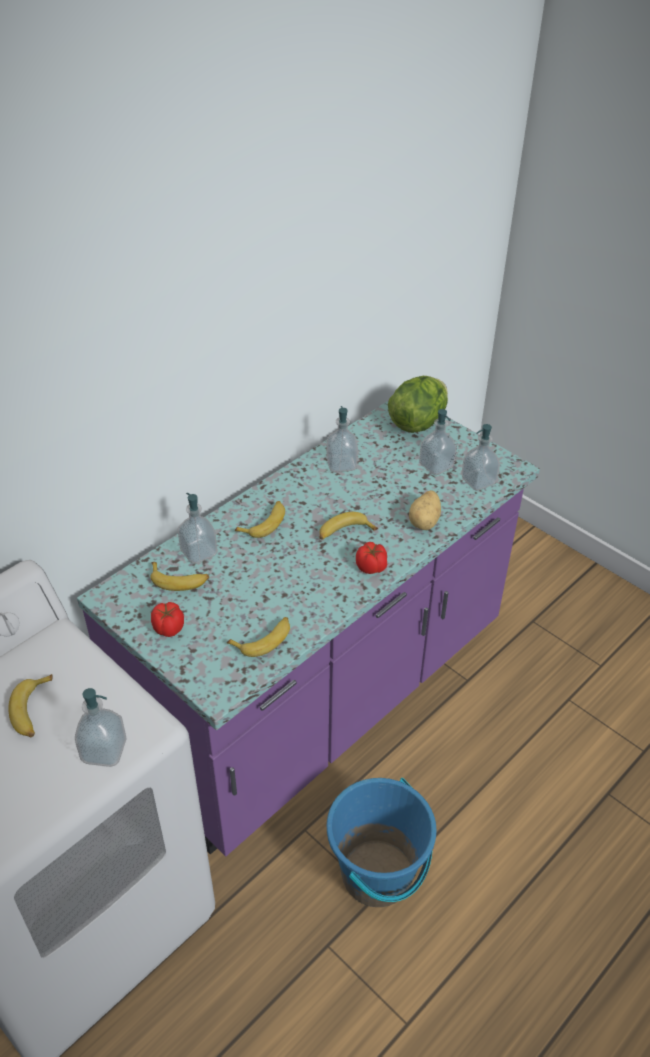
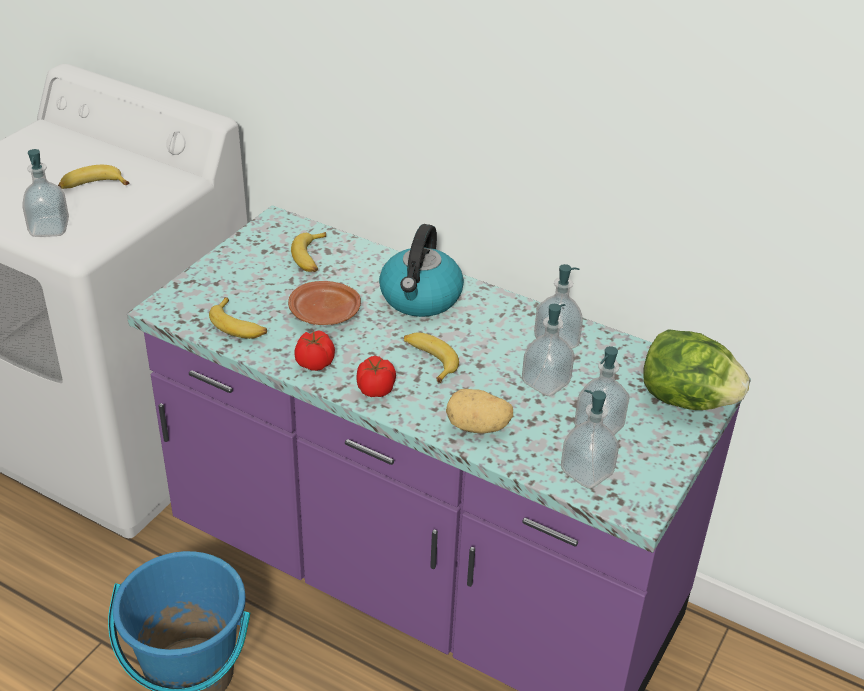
camera: 75 degrees right, 5 degrees down
tomato [151,602,184,637] -> tomato moved to [295,330,335,371]
soap dispenser [177,493,217,564] -> soap dispenser moved to [522,304,575,396]
banana [235,501,285,538] -> kettle [379,224,464,317]
none -> brown plate [288,281,361,325]

